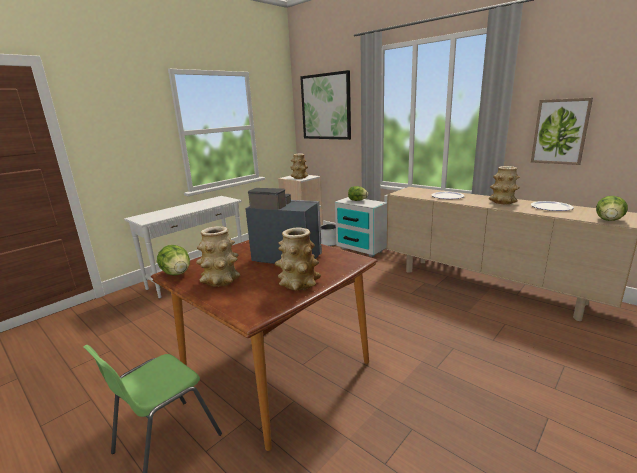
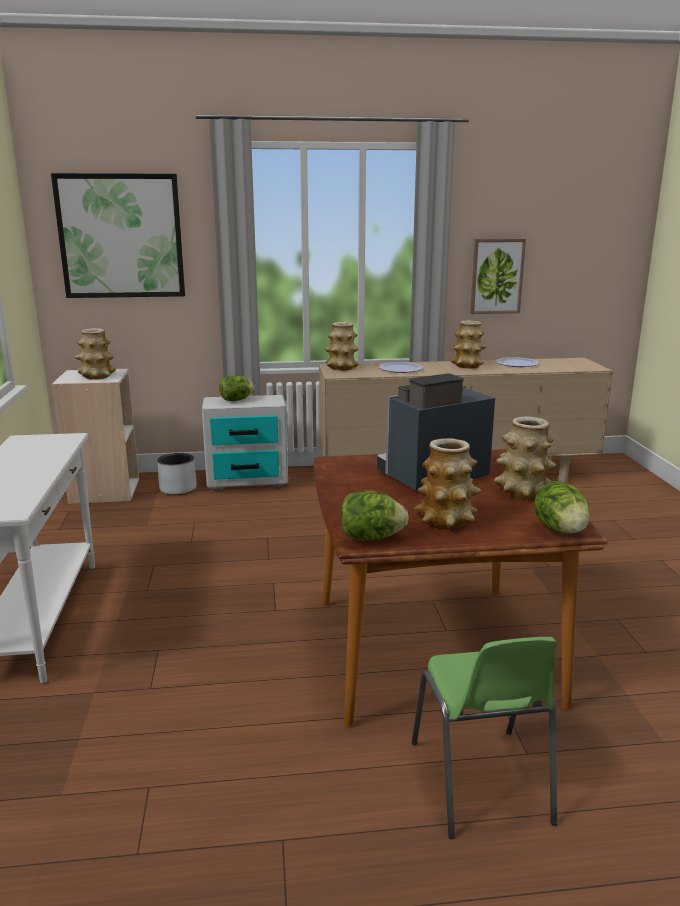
camera: 50 degrees left, 0 degrees up
lettuce [596,196,628,221] -> lettuce moved to [534,481,590,534]
none -> vase [325,322,359,370]

